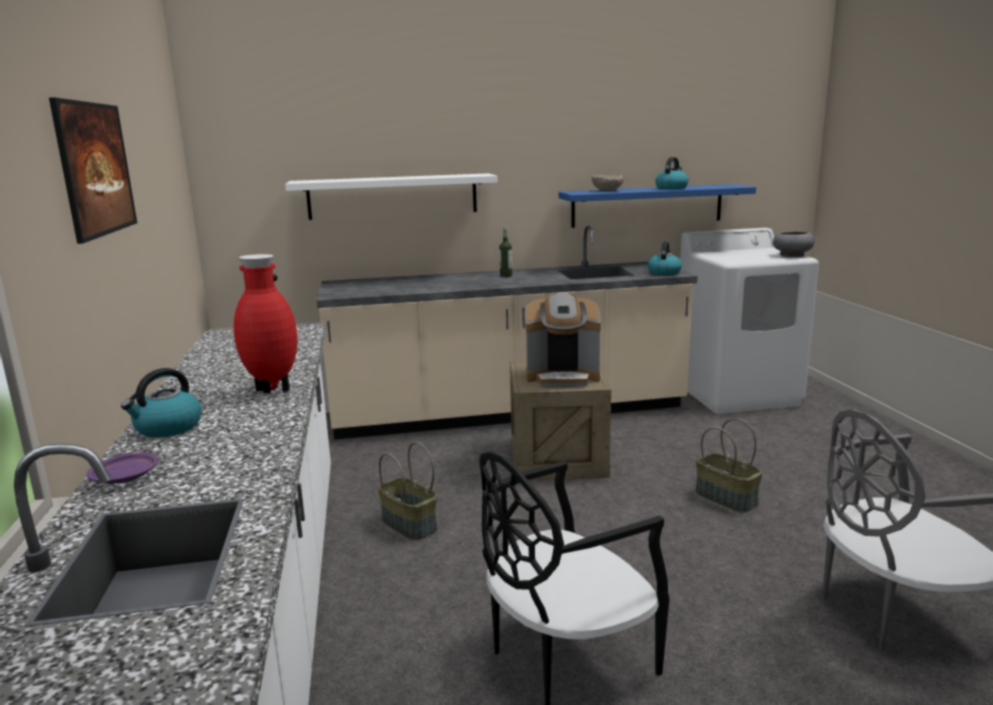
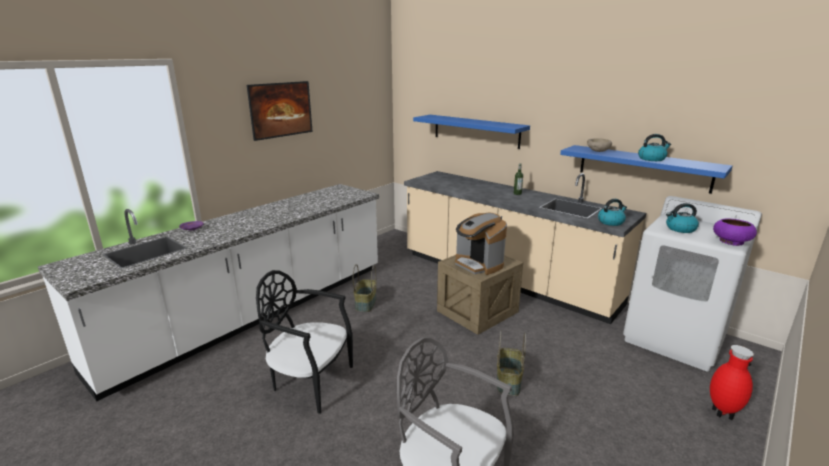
camera: 50 degrees right, 5 degrees up
kettle [121,368,202,438] -> kettle moved to [666,203,699,233]
red vase [234,254,297,393] -> red vase moved to [710,345,754,420]
white shelf [285,173,498,220] -> blue shelf [413,115,530,149]
grey bowl [773,232,815,257] -> purple bowl [713,218,757,246]

